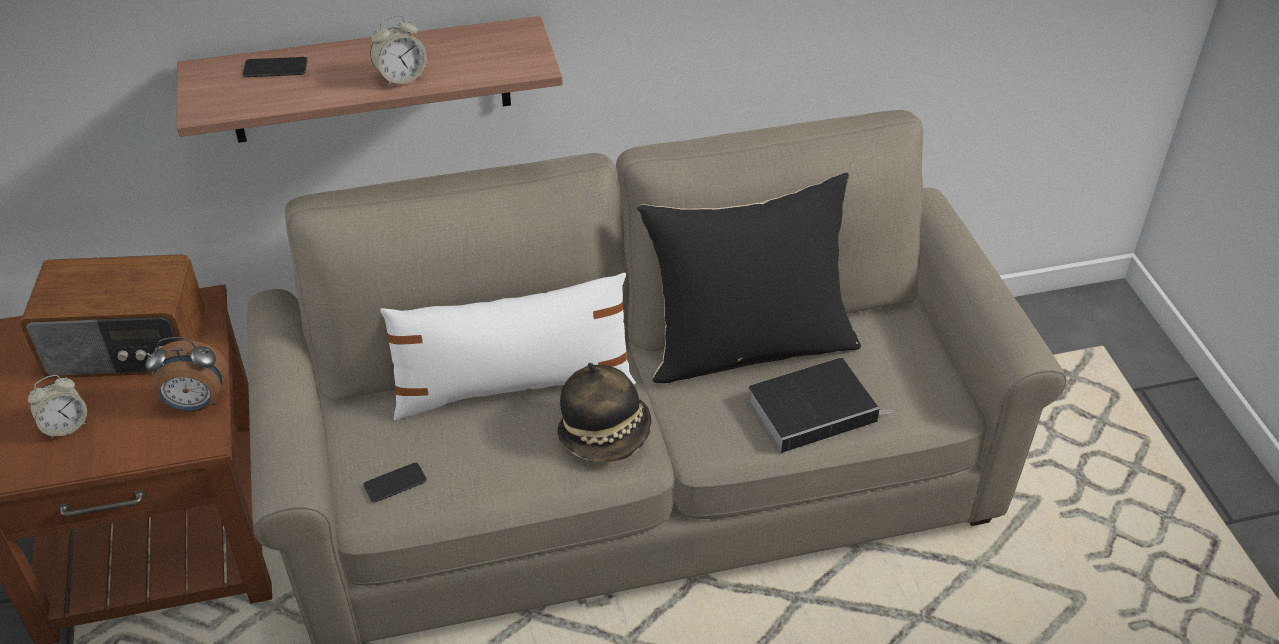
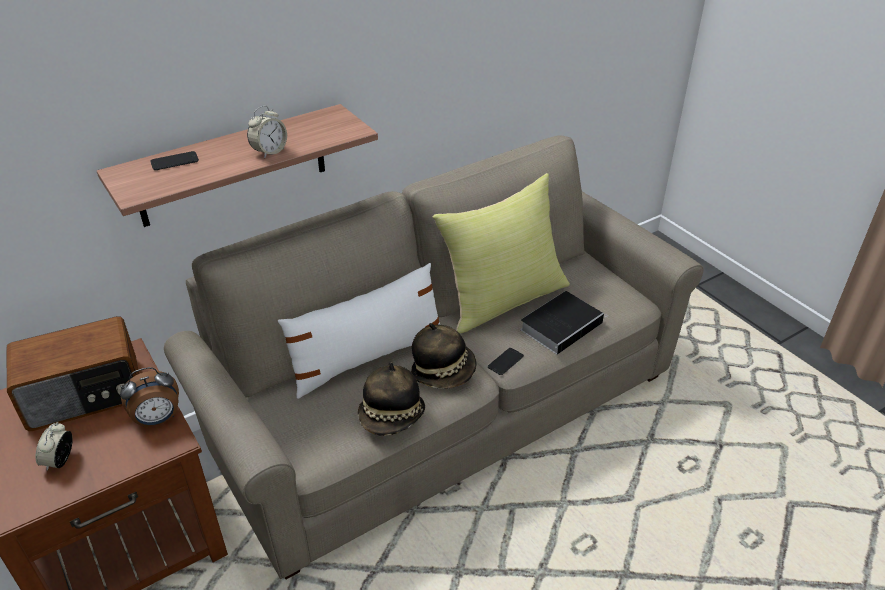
camera: 20 degrees left, 5 degrees down
alarm clock [28,375,87,439] -> alarm clock turned 150 degrees clockwise [35,422,73,470]
phone [363,463,427,502] -> phone moved to [488,348,524,375]
black pillow [637,172,861,383] -> yellow pillow [433,173,570,333]
none -> hat [358,362,425,436]

